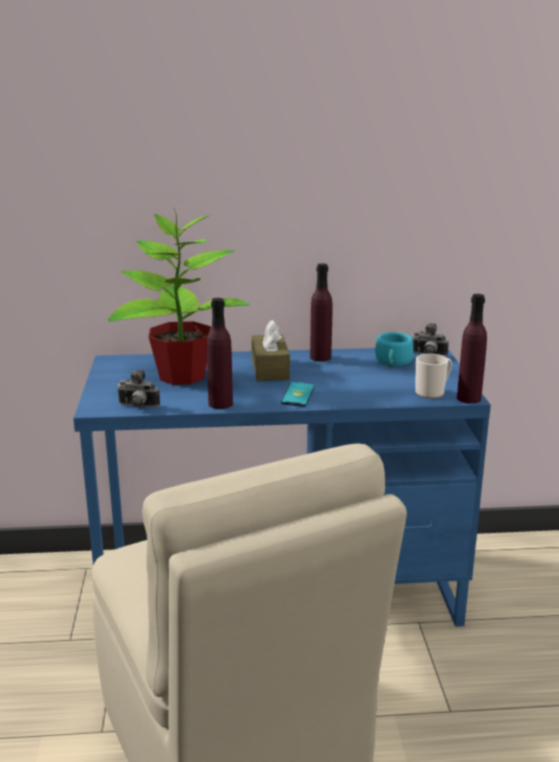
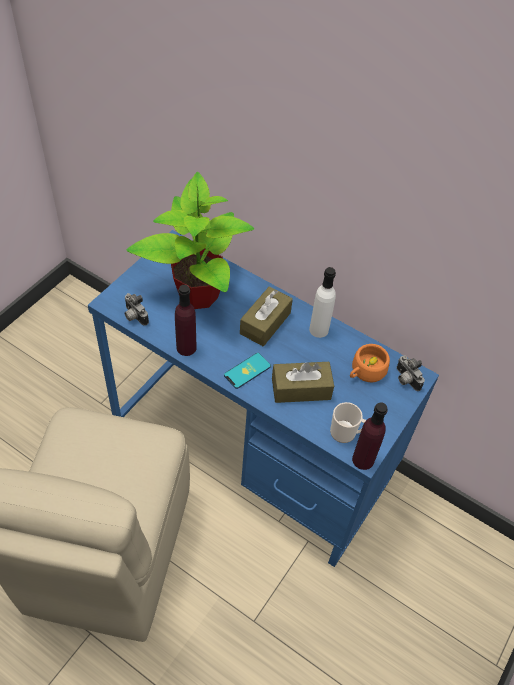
camera: 35 degrees right, 30 degrees up
purple bottle [310,263,332,362] -> white bottle [309,267,336,338]
turquoise cup [375,332,413,366] -> orange cup [350,344,390,382]
none -> brown tissue box [272,362,334,403]

